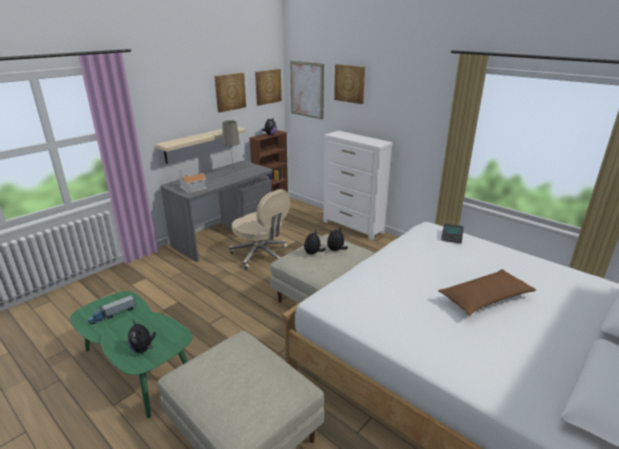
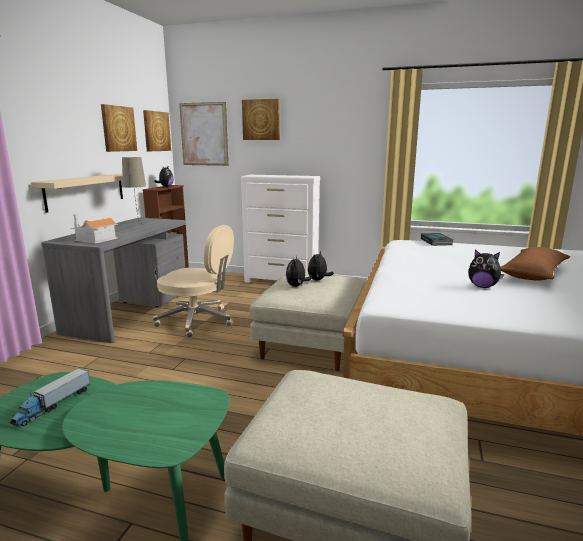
camera: 25 degrees left, 10 degrees down
plush toy [128,319,156,353] -> plush toy moved to [468,250,504,288]

